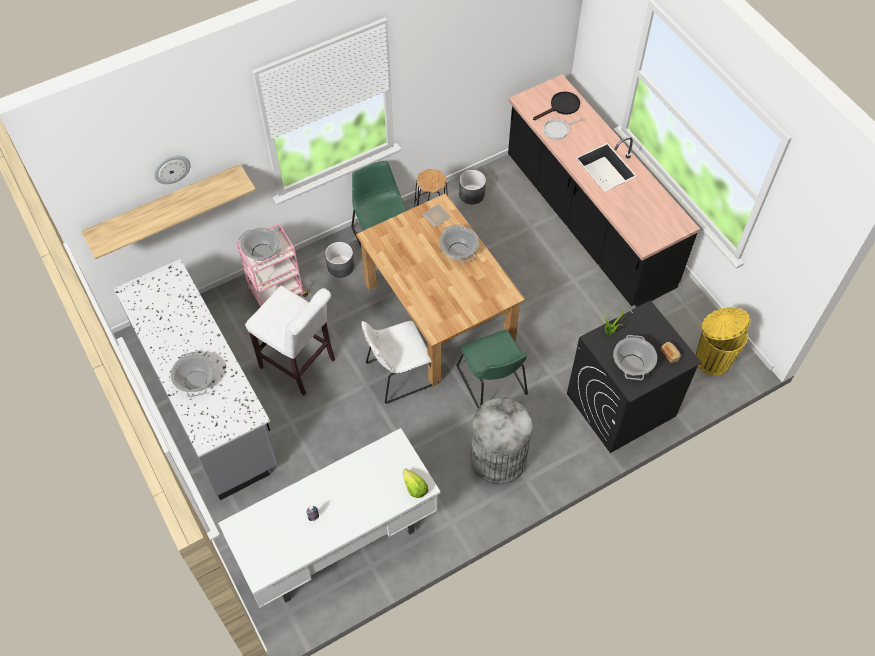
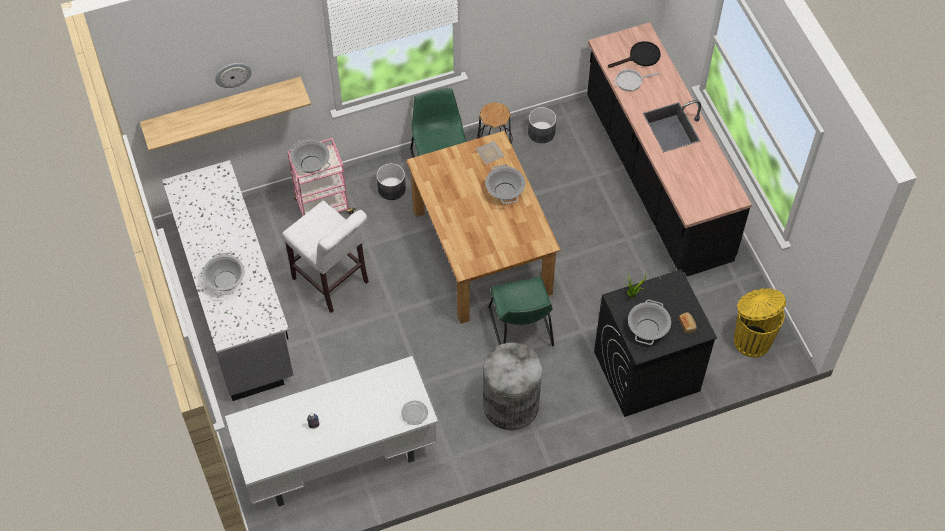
camera: 10 degrees right, 0 degrees up
white chair [361,321,439,404] -> none
lettuce [403,469,428,498] -> plate [401,401,428,425]

